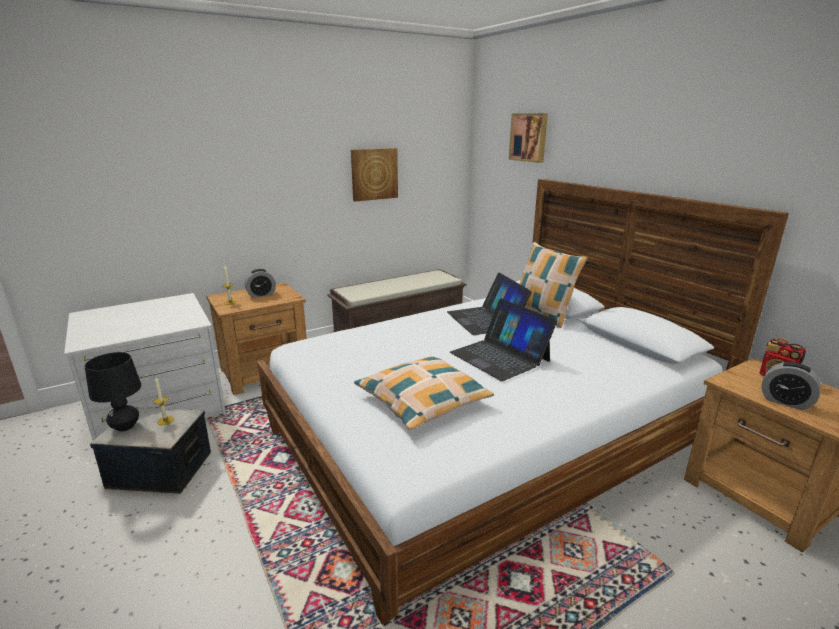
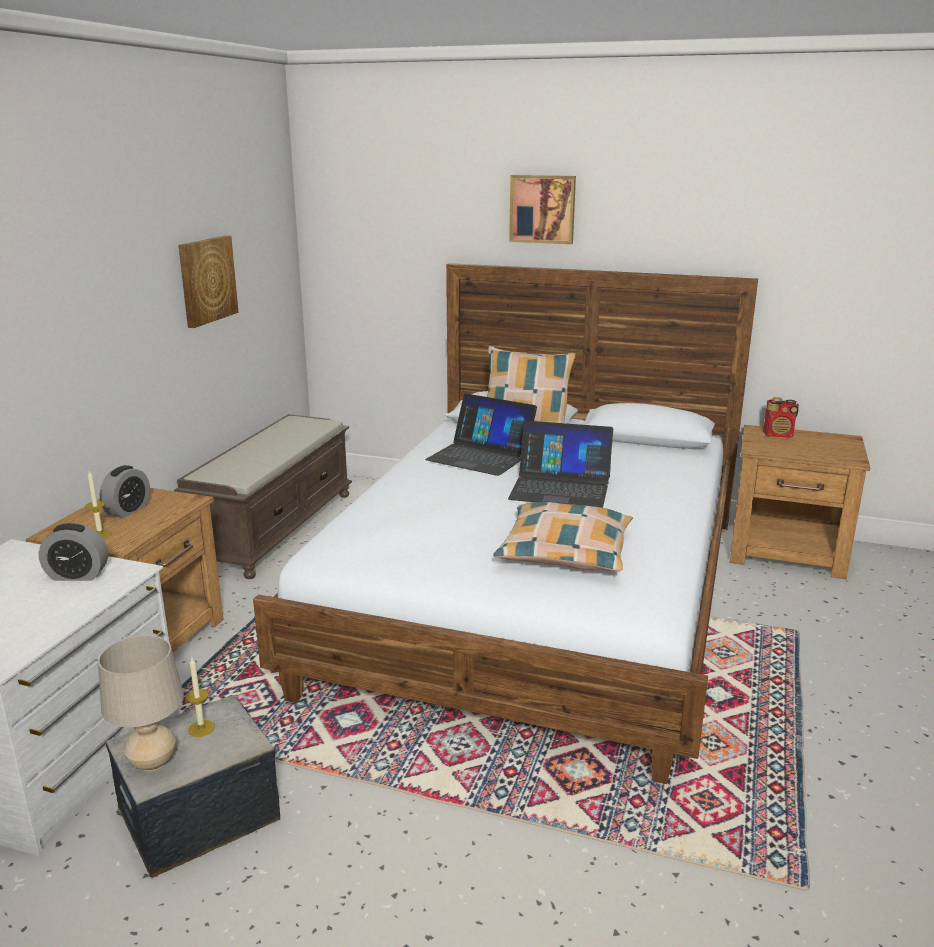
camera: 40 degrees left, 0 degrees up
black table lamp [85,352,141,431] -> beige table lamp [98,635,184,771]
picture [509,113,548,163] -> picture moved to [509,175,576,244]
alarm clock [761,362,821,410] -> alarm clock moved to [39,523,108,581]

